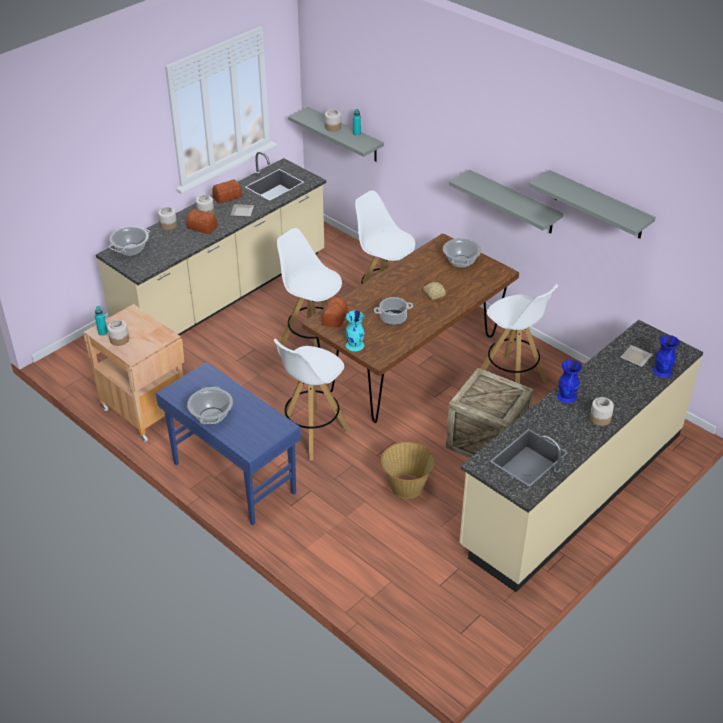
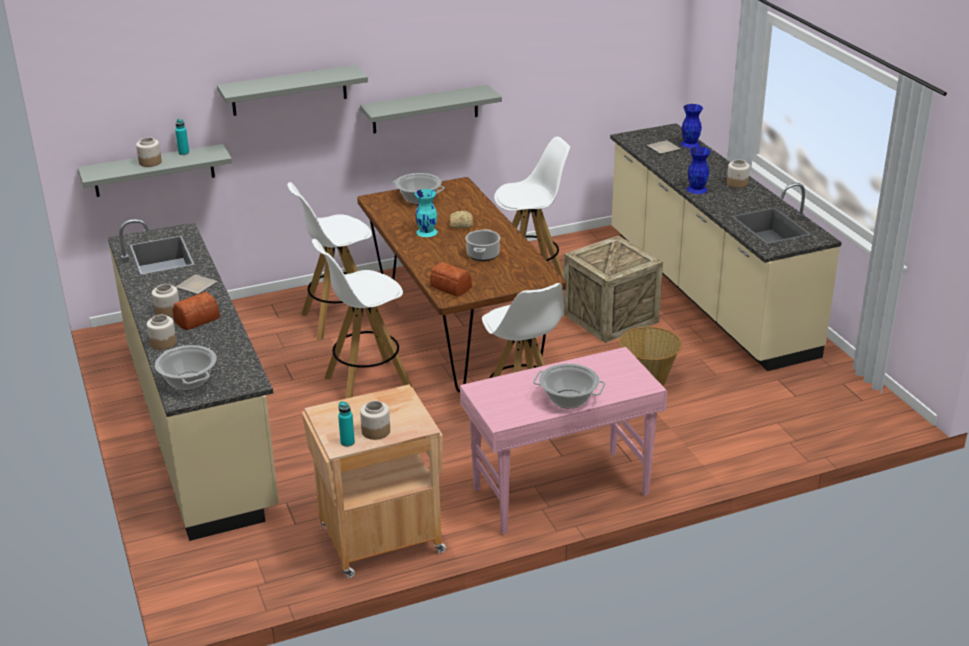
camera: 65 degrees left, 10 degrees down
blue console table [156,362,301,525] -> pink console table [460,347,667,534]
bread [212,179,242,203] -> none
turquoise vase [346,310,365,351] -> turquoise vase moved to [415,189,438,237]
grey shelf [529,170,656,239] -> grey shelf moved to [217,65,368,116]

